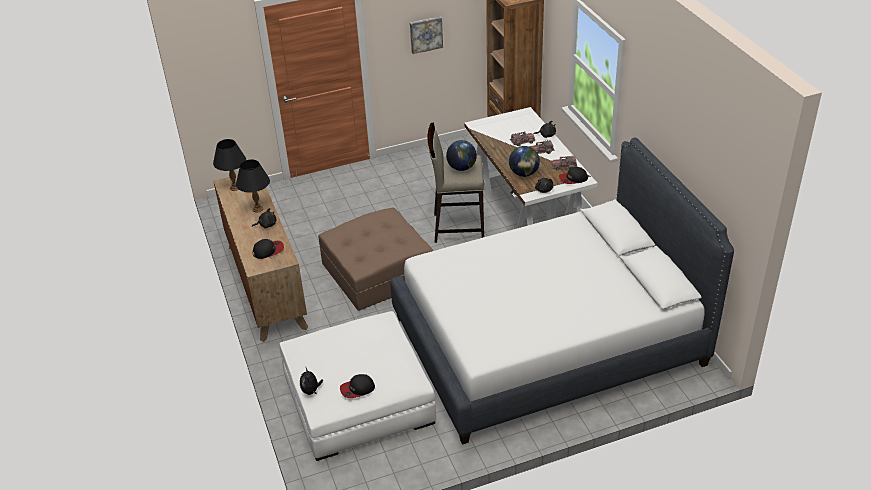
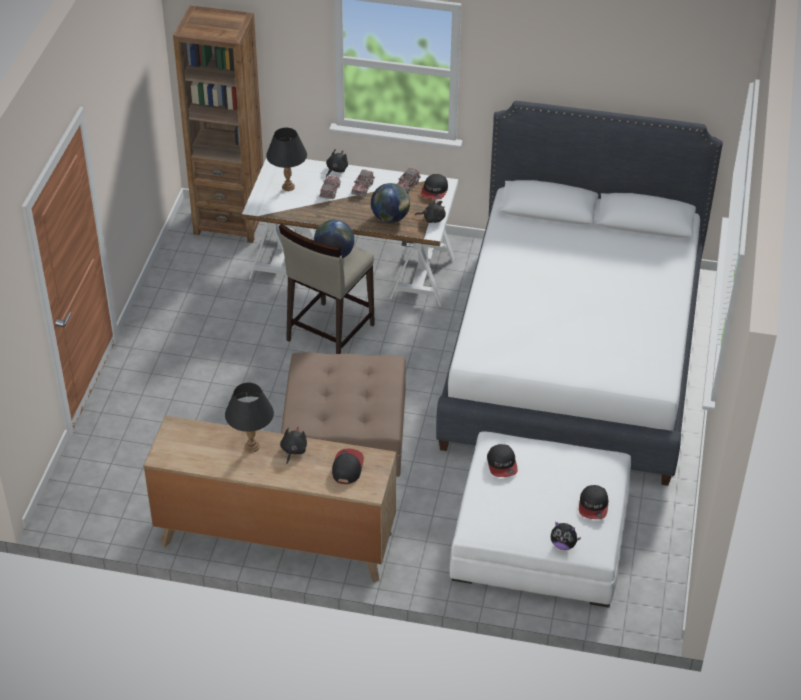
camera: 60 degrees left, 5 degrees up
black table lamp [213,139,246,191] -> black table lamp moved to [266,128,307,191]
picture [410,16,443,54] -> none
none -> cap [487,444,518,477]

